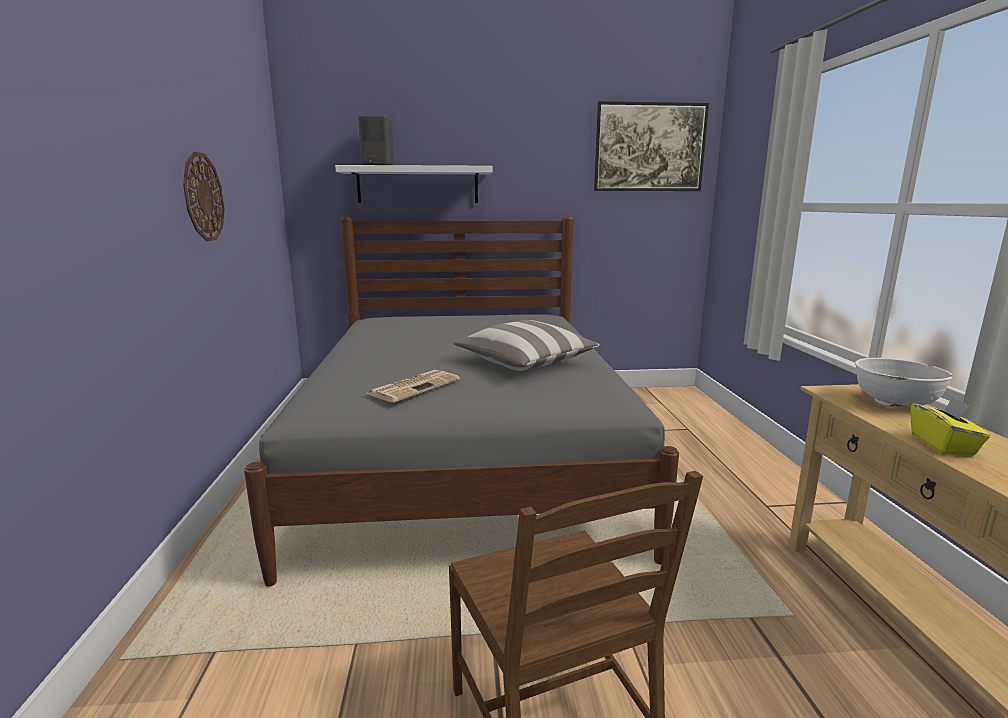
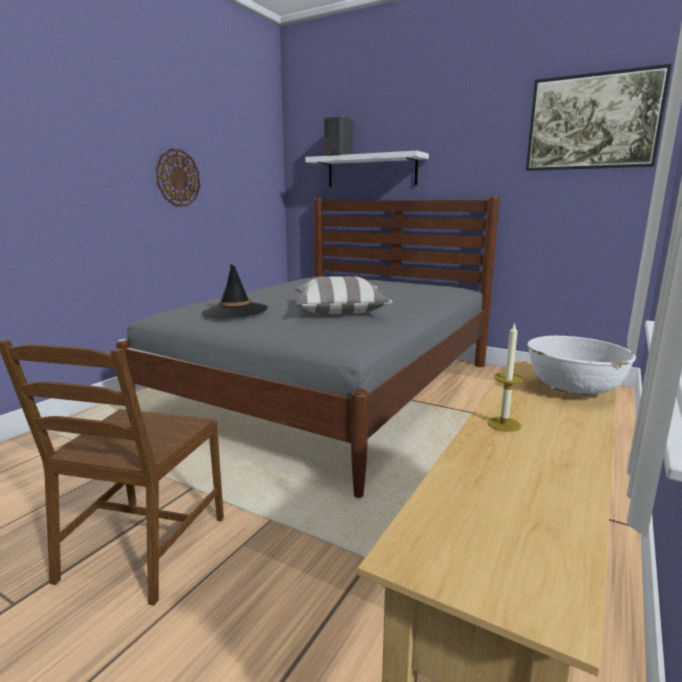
camera: 35 degrees right, 0 degrees up
newspaper [366,370,460,403] -> black hat [201,264,268,318]
yellow tissue box [911,397,990,456] -> candle [487,322,524,432]

